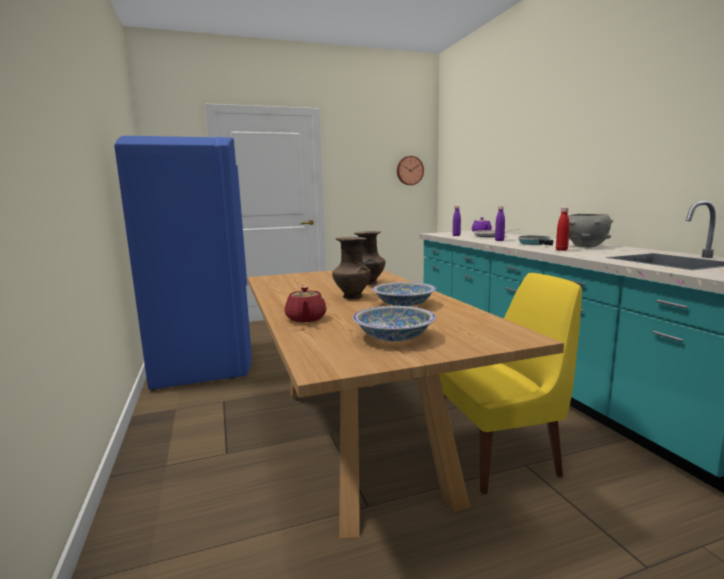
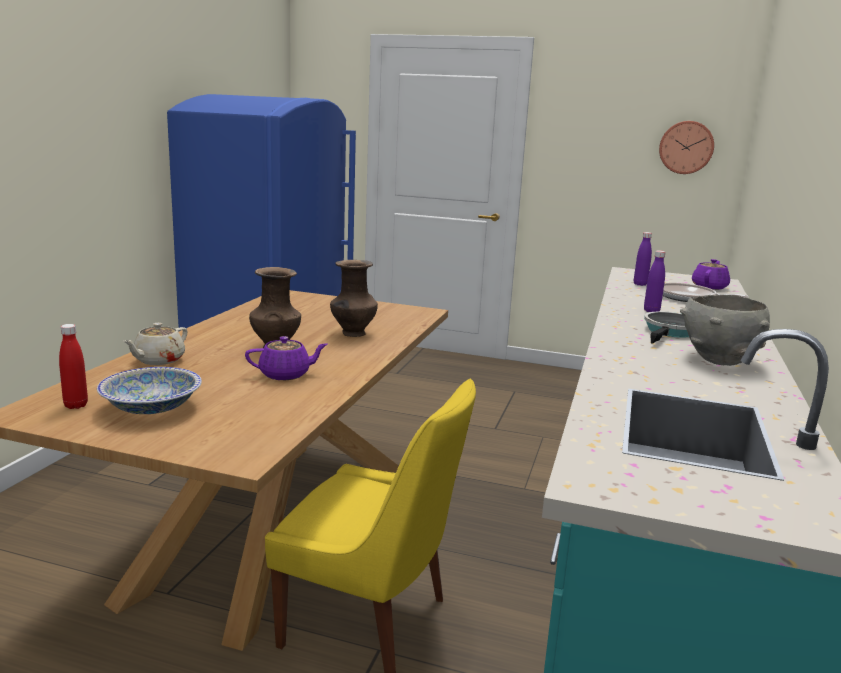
camera: 35 degrees right, 5 degrees up
red teapot [285,287,327,322] -> beige teapot [123,323,188,365]
bowl [372,282,436,306] -> purple teapot [245,336,328,380]
red bottle [556,208,570,251] -> red bottle moved to [59,324,88,409]

